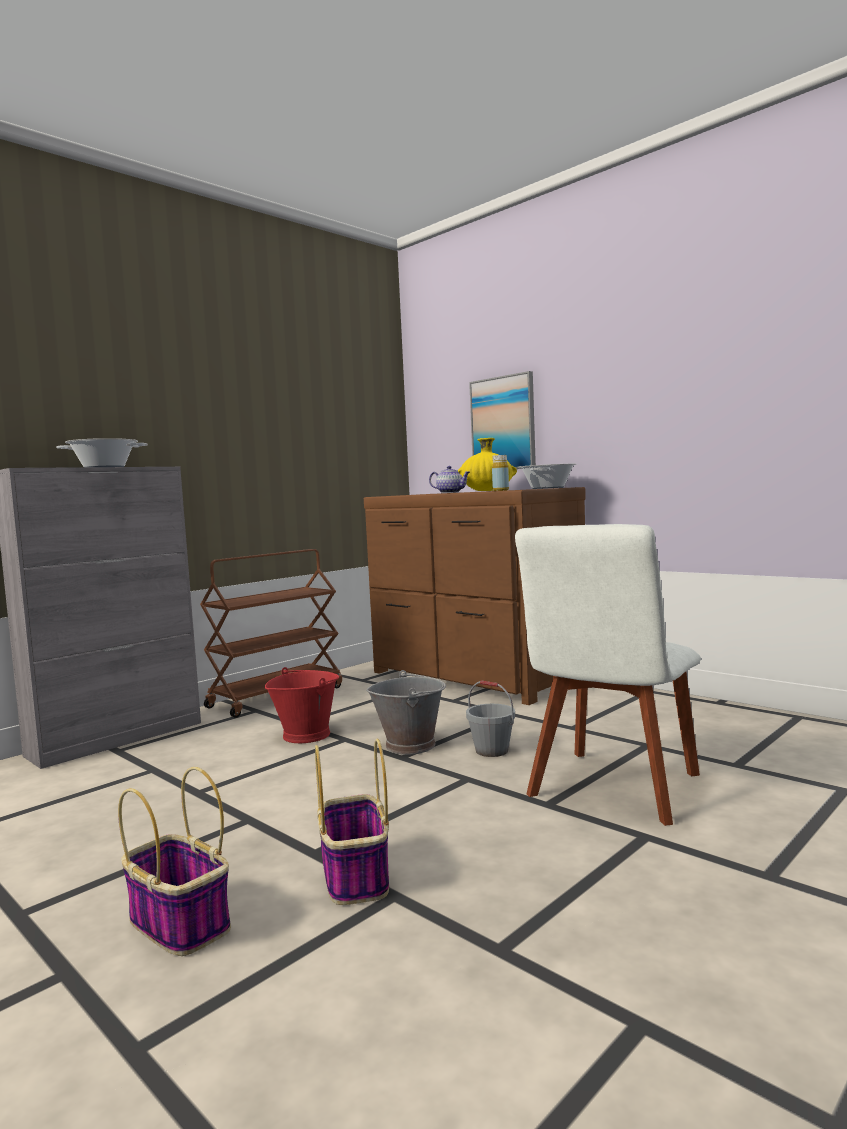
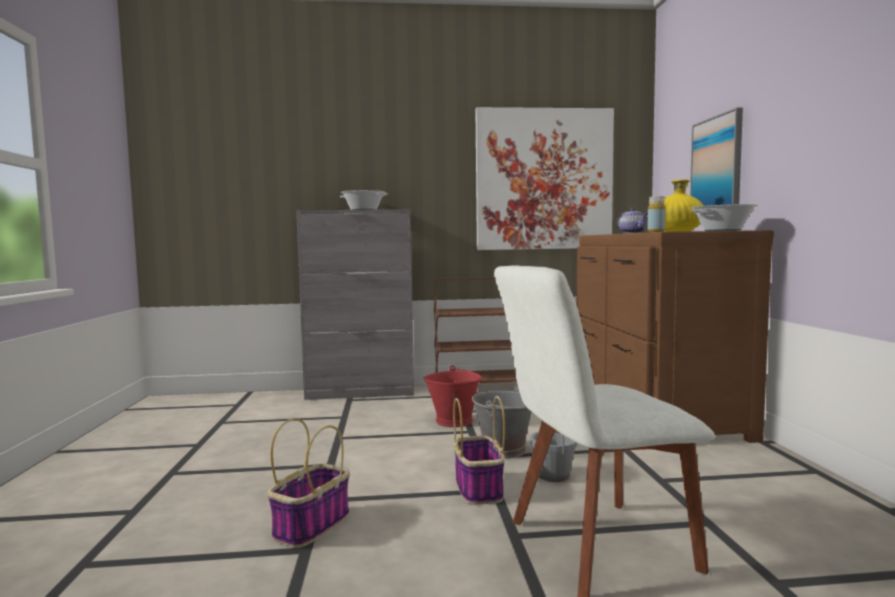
camera: 40 degrees right, 0 degrees up
basket [118,767,231,956] -> basket moved to [453,396,505,505]
none -> picture [475,107,614,250]

